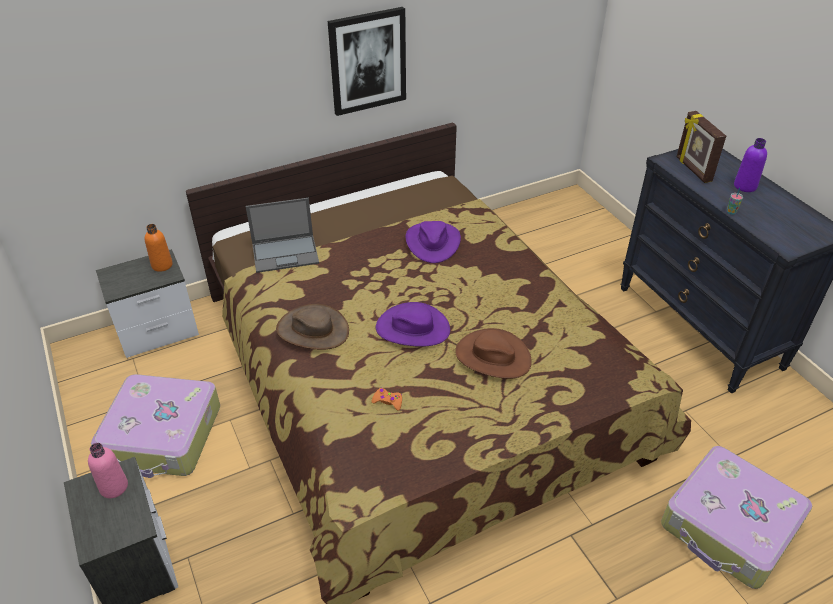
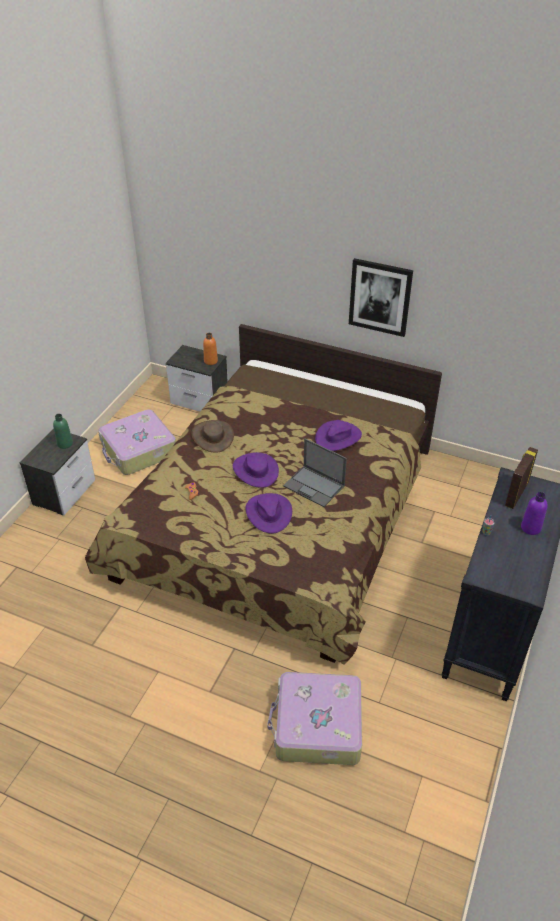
camera: 50 degrees right, 0 degrees up
pink bottle [88,443,128,498] -> green bottle [53,414,73,449]
laptop [246,198,319,273] -> laptop moved to [283,438,347,507]
brown hat [455,328,532,379] -> purple hat [245,493,292,534]

